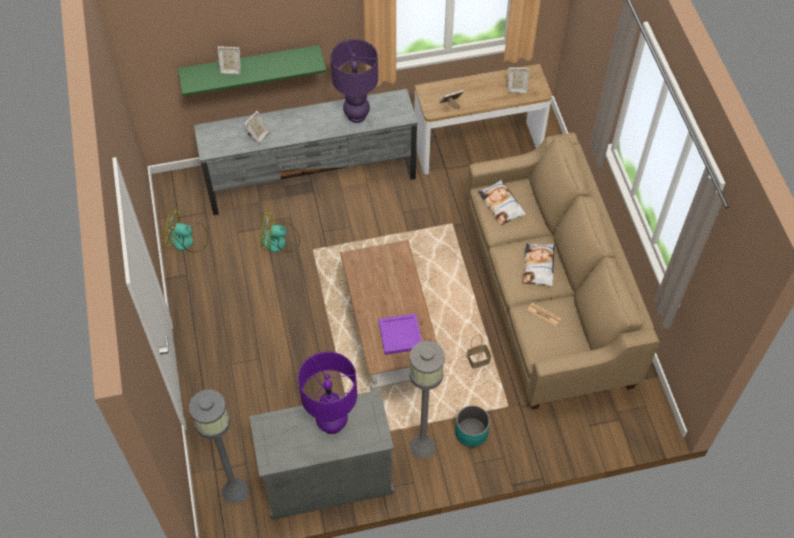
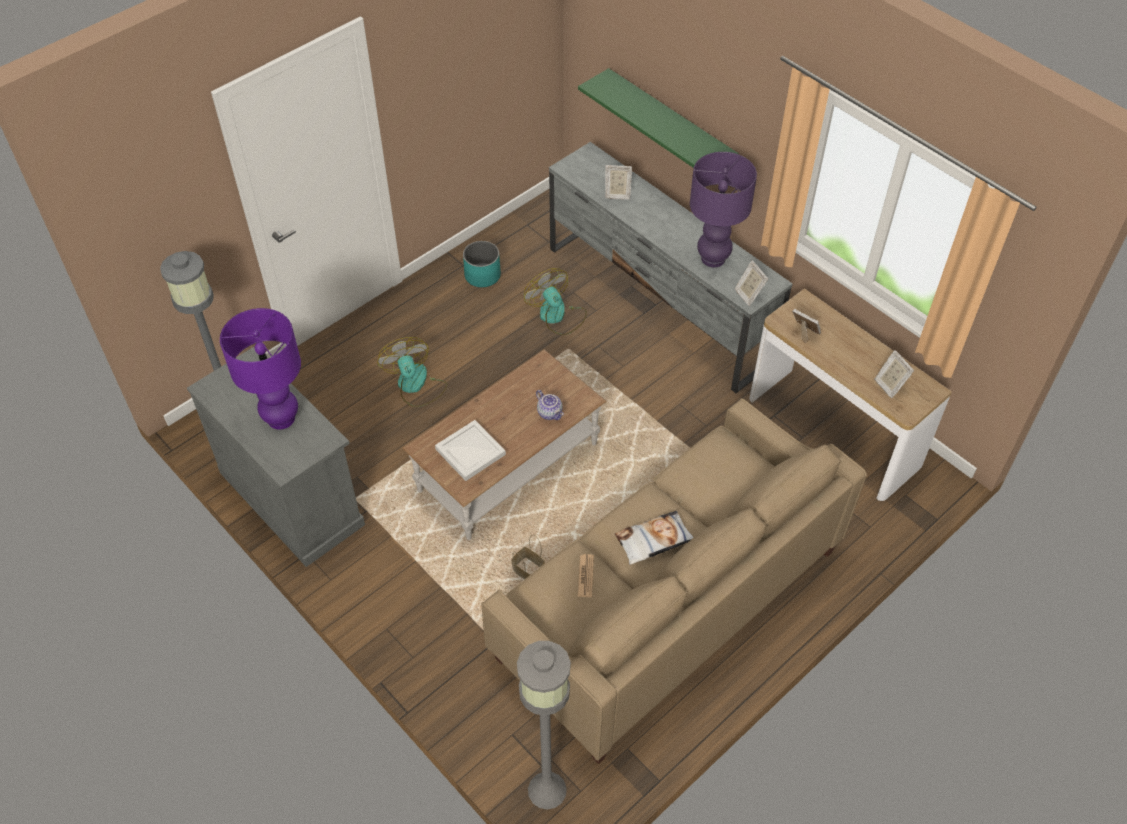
camera: 60 degrees right, 5 degrees down
fan [163,208,208,252] -> fan moved to [377,337,447,407]
picture frame [217,47,241,74] -> picture frame moved to [735,260,768,306]
purple tray [379,314,422,355] -> white tray [435,420,506,481]
grey floor lamp [410,341,445,459] -> grey floor lamp moved to [517,641,571,810]
turquoise planter [455,405,490,447] -> turquoise planter moved to [463,241,501,288]
pillow [478,180,526,225] -> none
none -> teapot [536,390,564,420]

